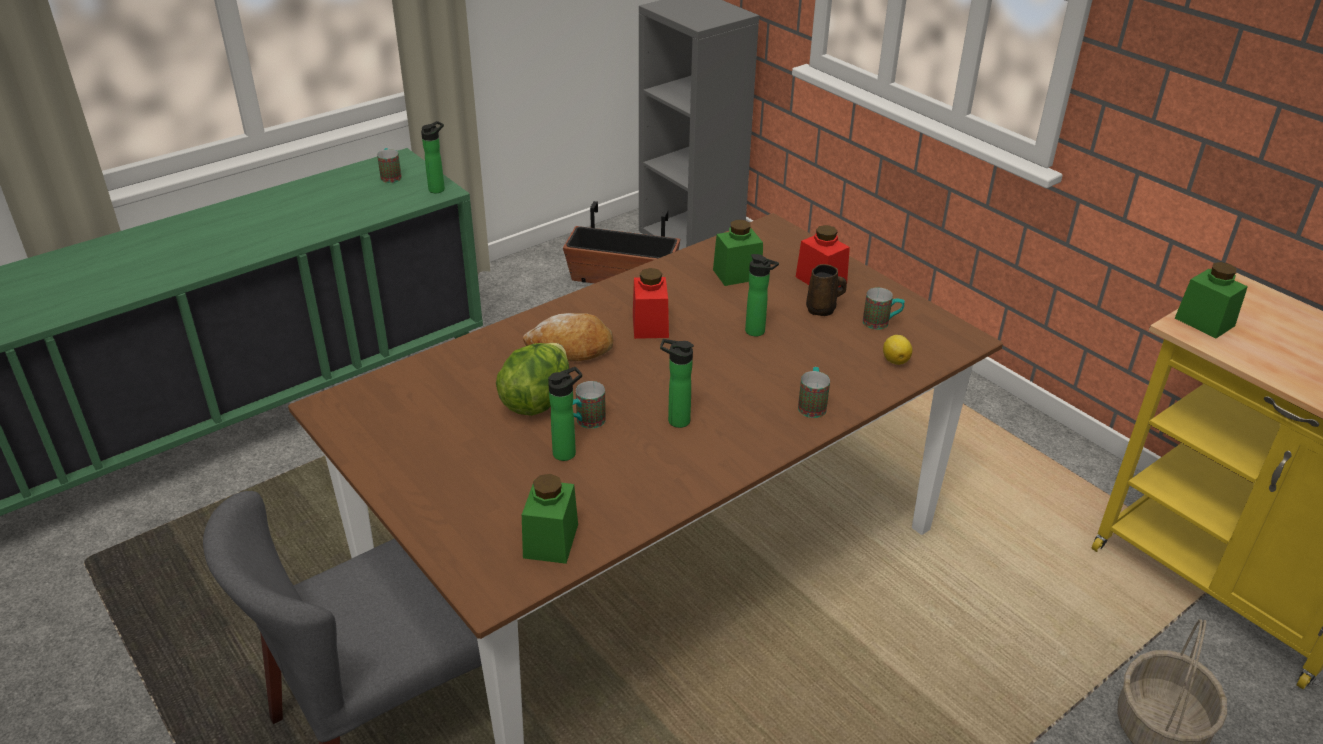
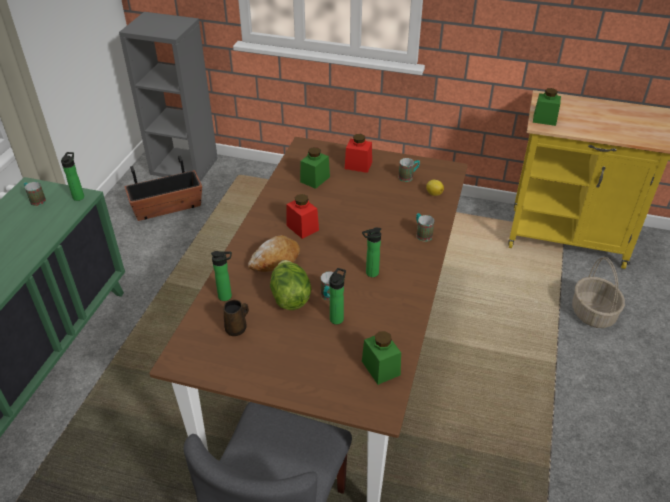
camera: 35 degrees left, 5 degrees up
bottle [745,254,779,336] -> bottle moved to [211,251,232,301]
brown mug [806,264,847,316] -> brown mug moved to [223,299,249,336]

